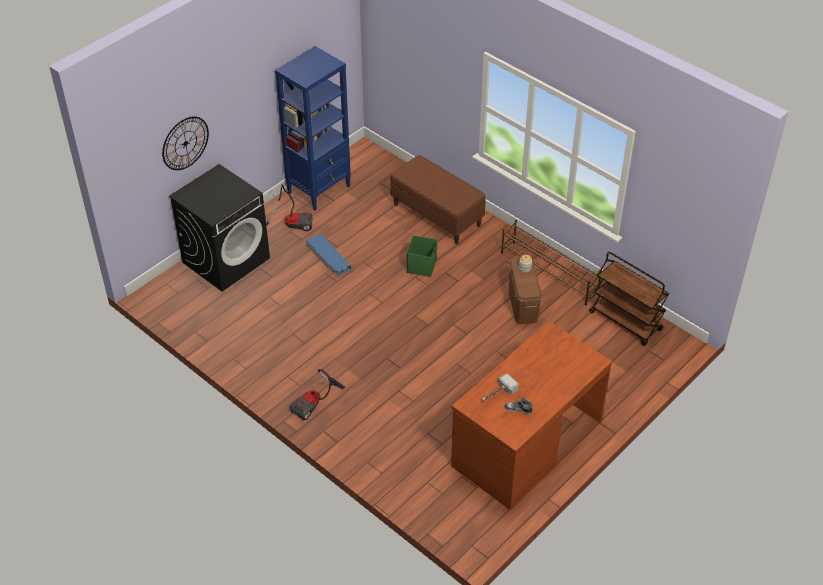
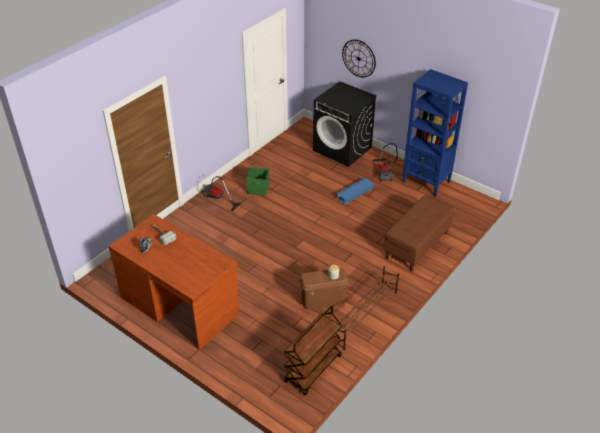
camera: 85 degrees right, 5 degrees down
green storage box [407,235,437,277] -> green storage box moved to [246,167,269,196]

